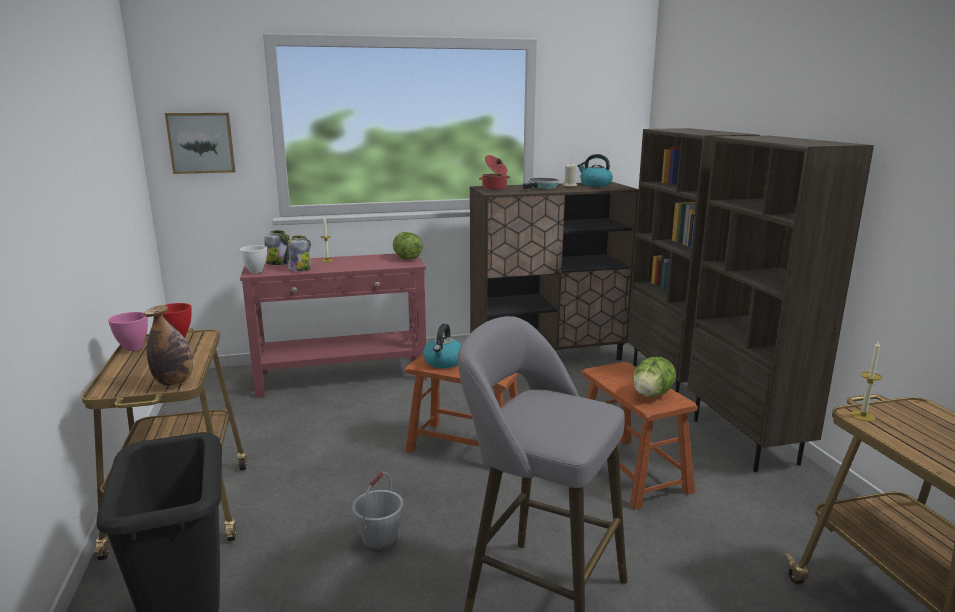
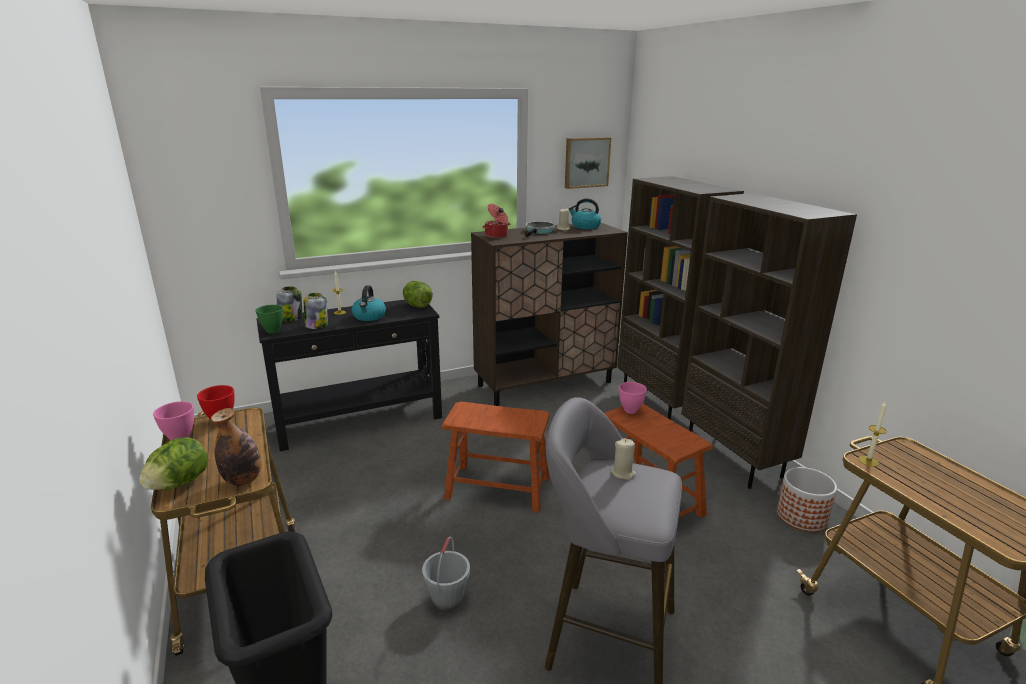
camera: 10 degrees left, 5 degrees up
picture [165,113,235,174] -> picture moved to [565,137,611,189]
white bowl [240,245,267,273] -> green bowl [256,305,283,334]
red console table [240,253,427,398] -> black console table [256,300,442,451]
kettle [423,324,461,368] -> kettle moved to [352,285,386,321]
lettuce [632,357,676,397] -> lettuce moved to [139,437,208,490]
none -> beige candle [611,438,636,480]
none -> pink bowl [619,382,647,414]
none -> planter [777,467,837,532]

